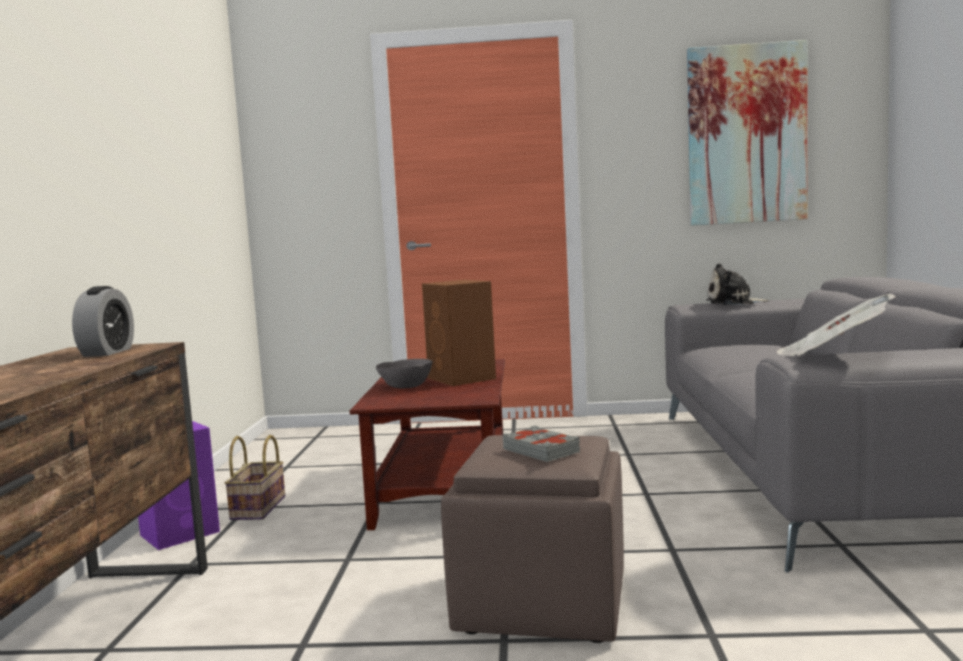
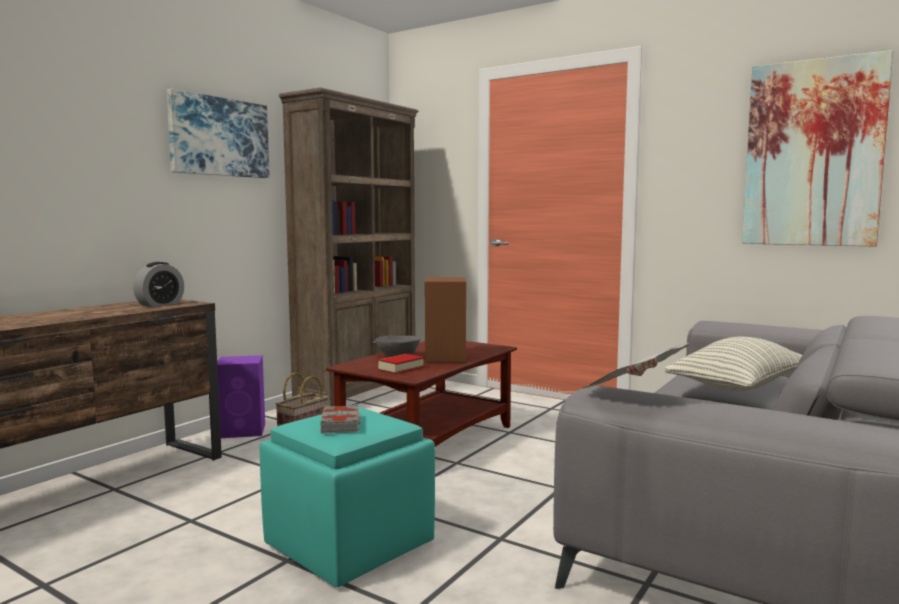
camera: 30 degrees right, 0 degrees up
brown ottoman [441,435,624,643] -> turquoise ottoman [260,407,435,587]
plush toy [706,263,769,305] -> none
none -> picture [167,89,269,178]
none -> brown bookcase [279,87,419,406]
none -> book [377,354,424,374]
none -> pillow [665,337,802,391]

